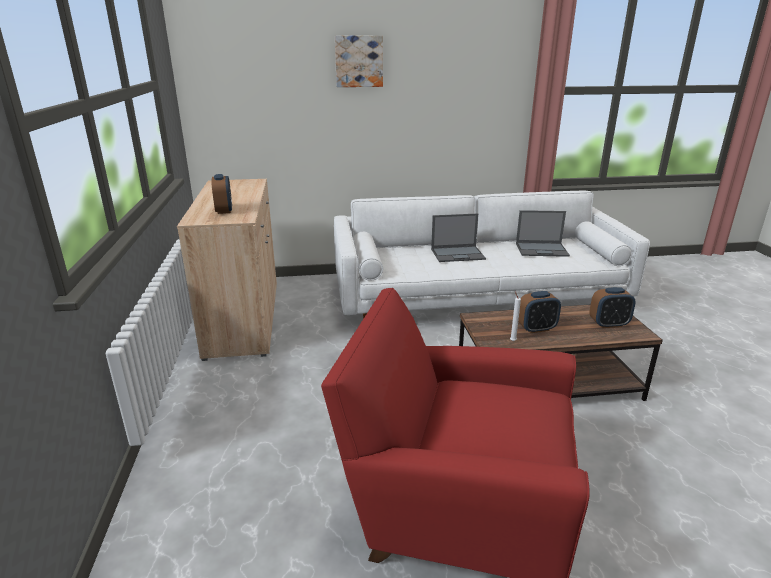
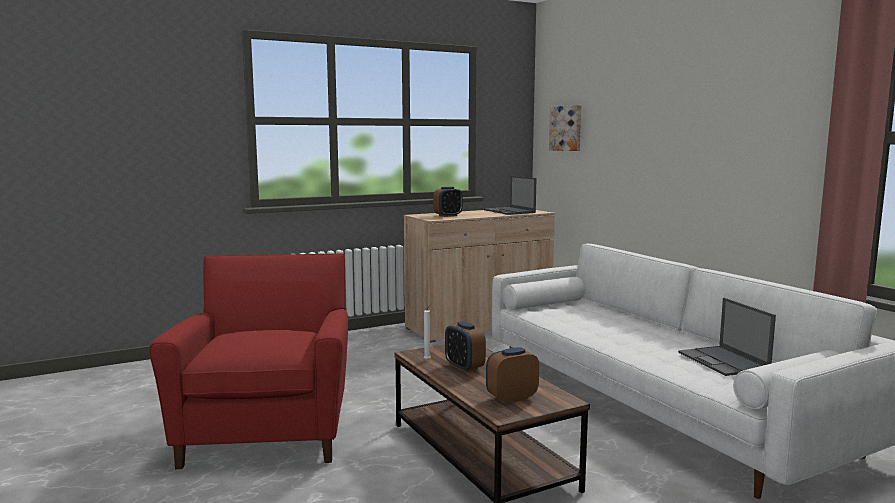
camera: 70 degrees right, 15 degrees down
picture [335,36,383,87] -> picture moved to [549,105,581,151]
laptop [431,213,486,262] -> laptop moved to [484,176,537,215]
alarm clock [589,287,636,328] -> alarm clock turned 90 degrees clockwise [486,347,539,404]

